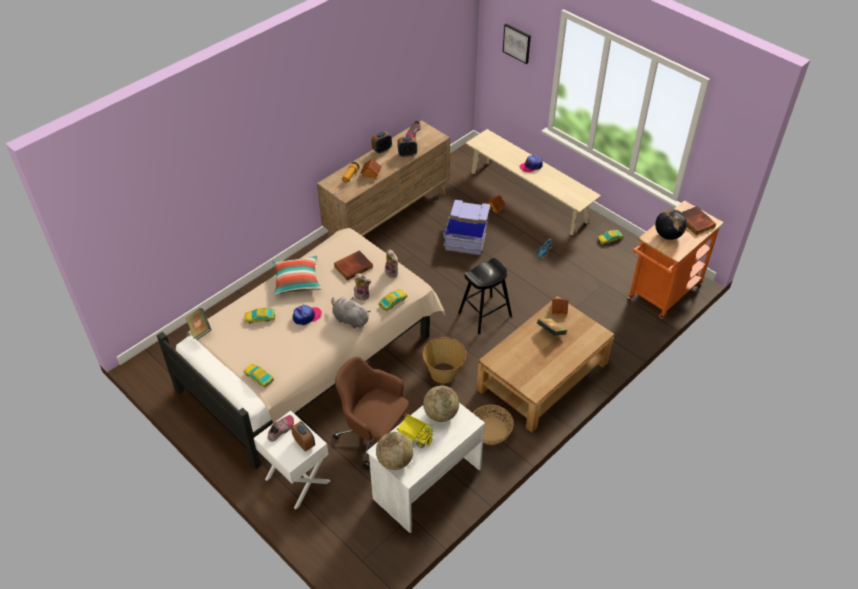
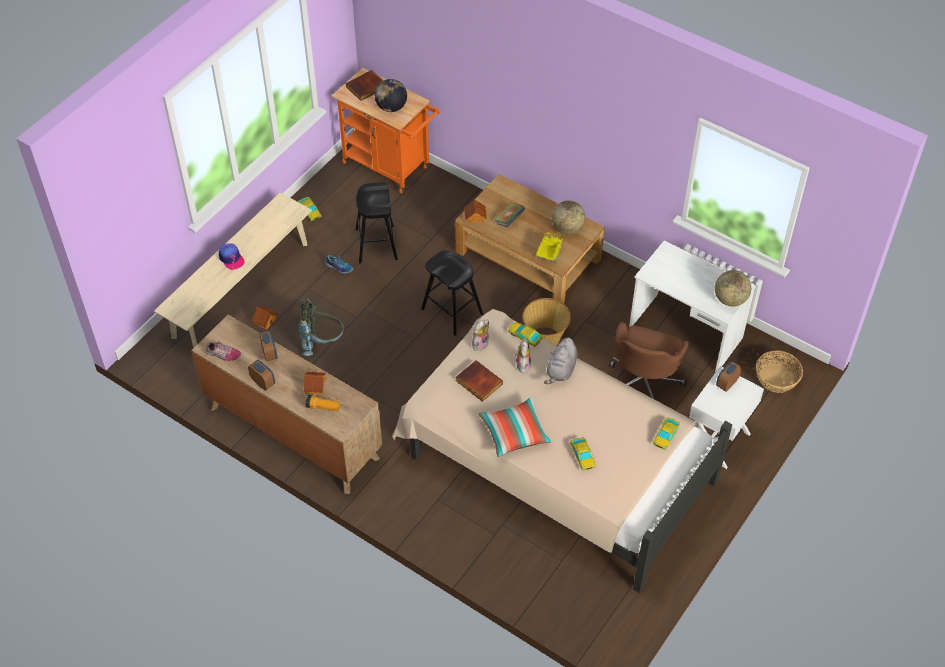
camera: 100 degrees left, 5 degrees up
book [186,308,212,340] -> none
shoe [267,415,294,442] -> none
cap [293,305,322,325] -> none
toy truck [397,414,433,448] -> toy truck moved to [536,232,563,263]
globe [423,386,459,422] -> globe moved to [552,201,585,235]
blue storage box [443,200,490,255] -> grey backpack [298,298,344,356]
basket [473,405,514,445] -> basket moved to [756,350,803,393]
picture [503,23,531,64] -> none
none -> black stool [355,182,398,264]

